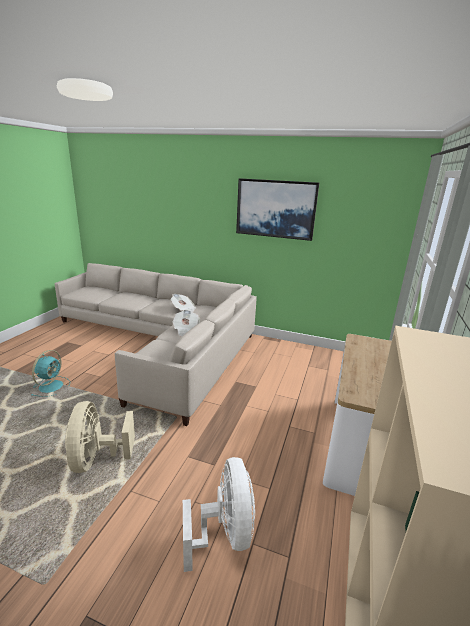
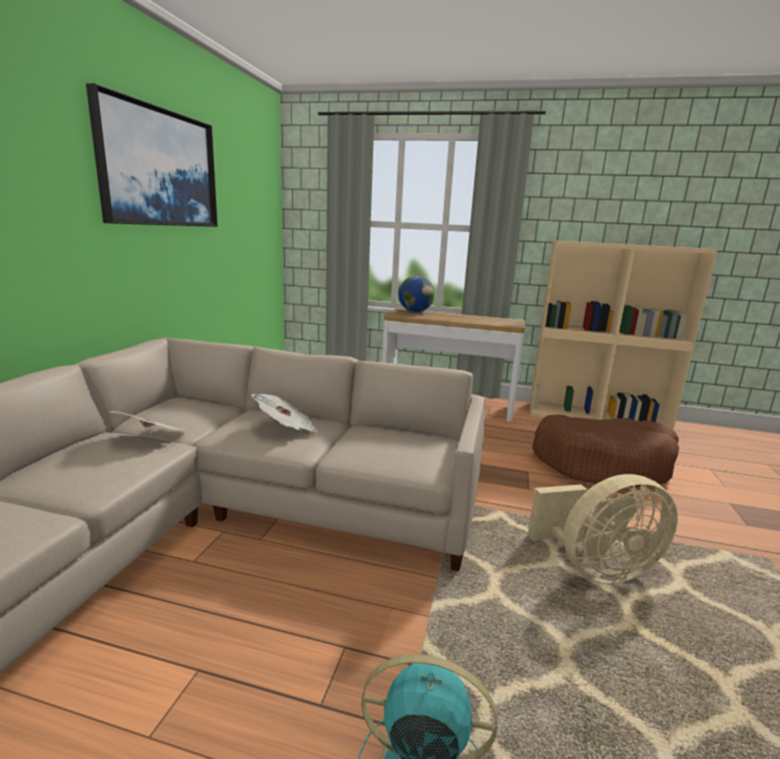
camera: 95 degrees left, 5 degrees down
white fan [183,457,255,572] -> brown dog bed [532,415,679,487]
none -> globe [398,276,434,312]

